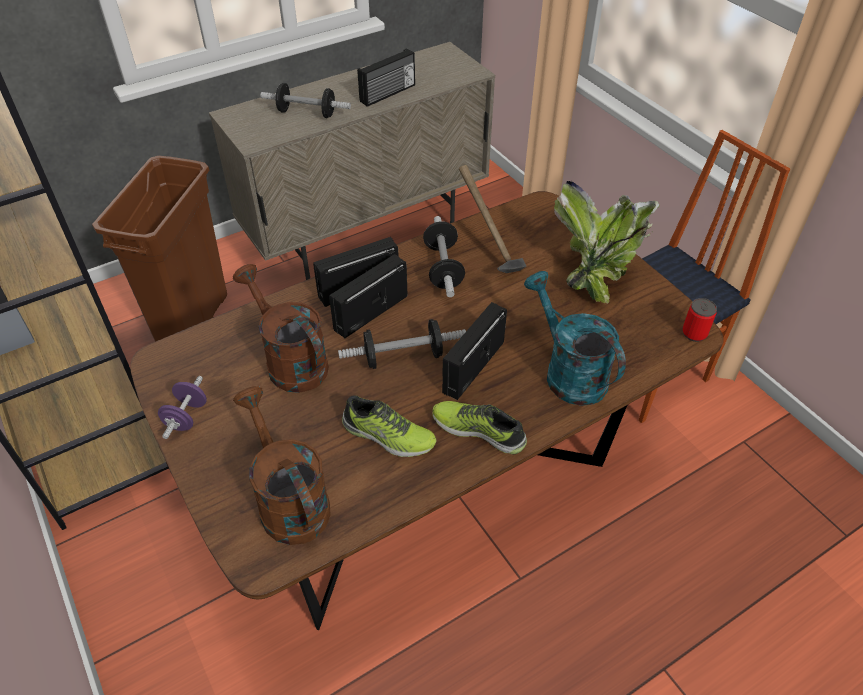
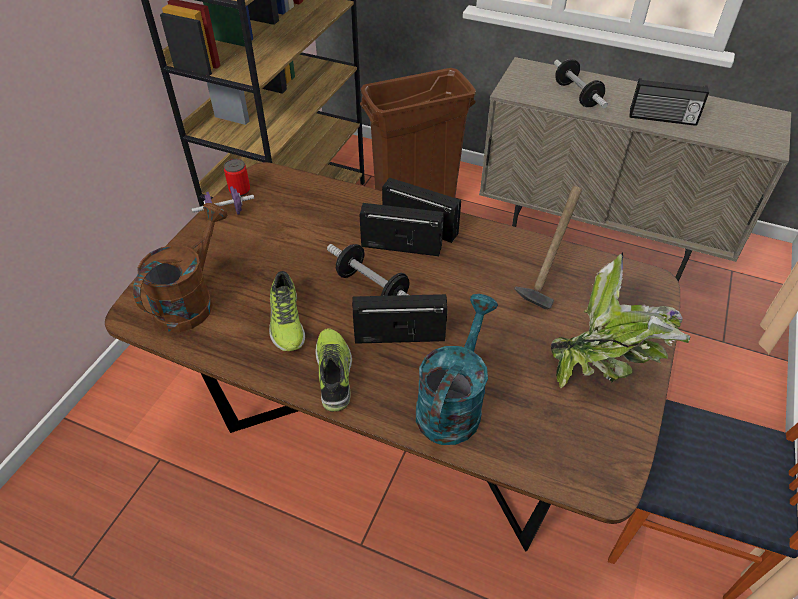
camera: 55 degrees right, 0 degrees up
brown watering can [233,264,329,393] -> none
dumbbell [423,216,465,297] -> none
can [682,298,717,342] -> can moved to [224,159,250,196]

